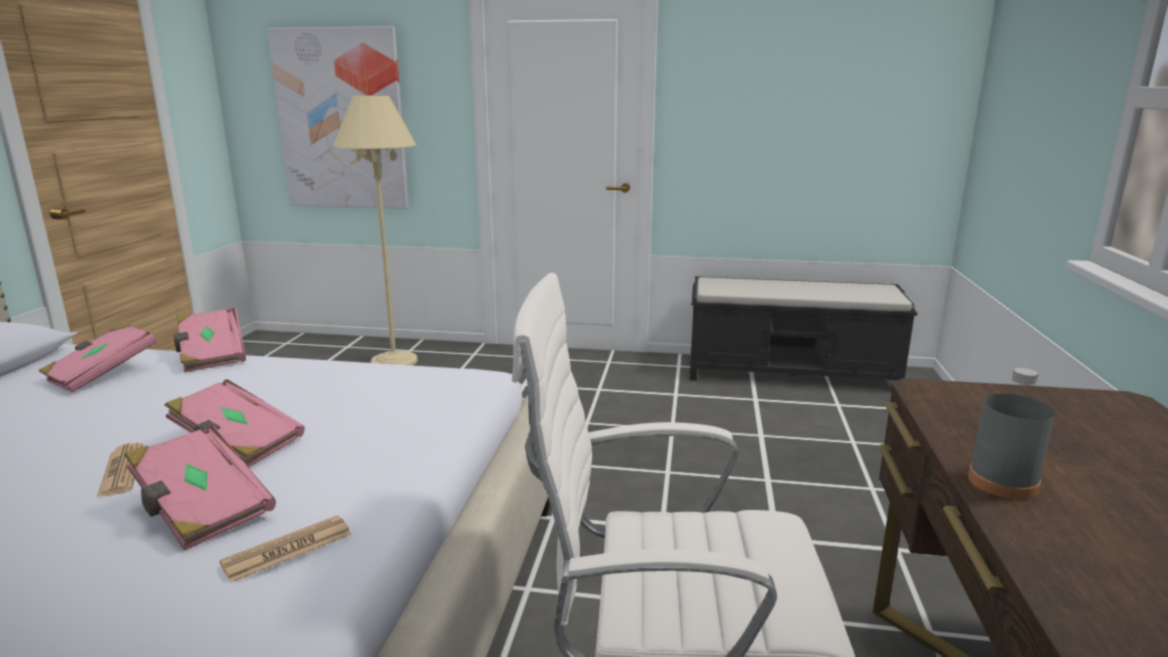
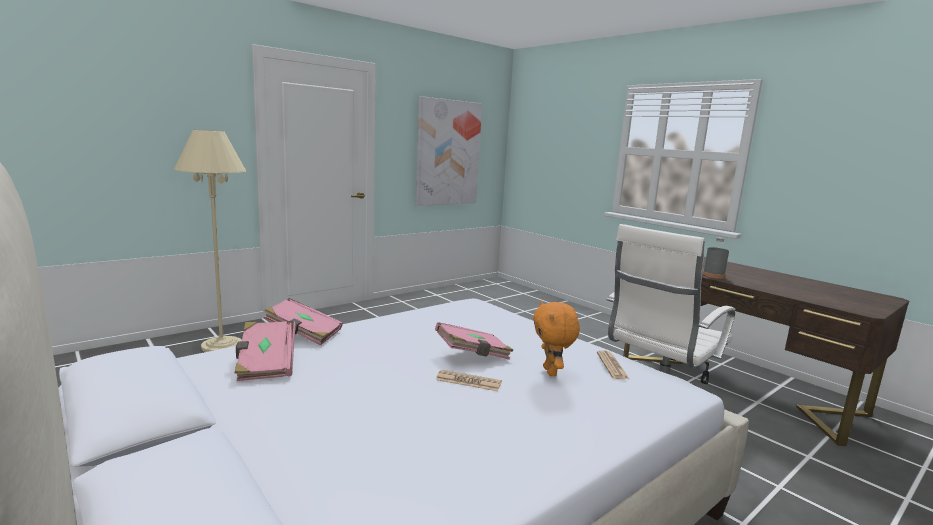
camera: 50 degrees left, 5 degrees down
pink book [124,426,276,551] -> orange plush toy [533,301,580,376]
picture [267,26,409,209] -> picture moved to [416,96,482,206]
black bench [690,276,917,381] -> none

